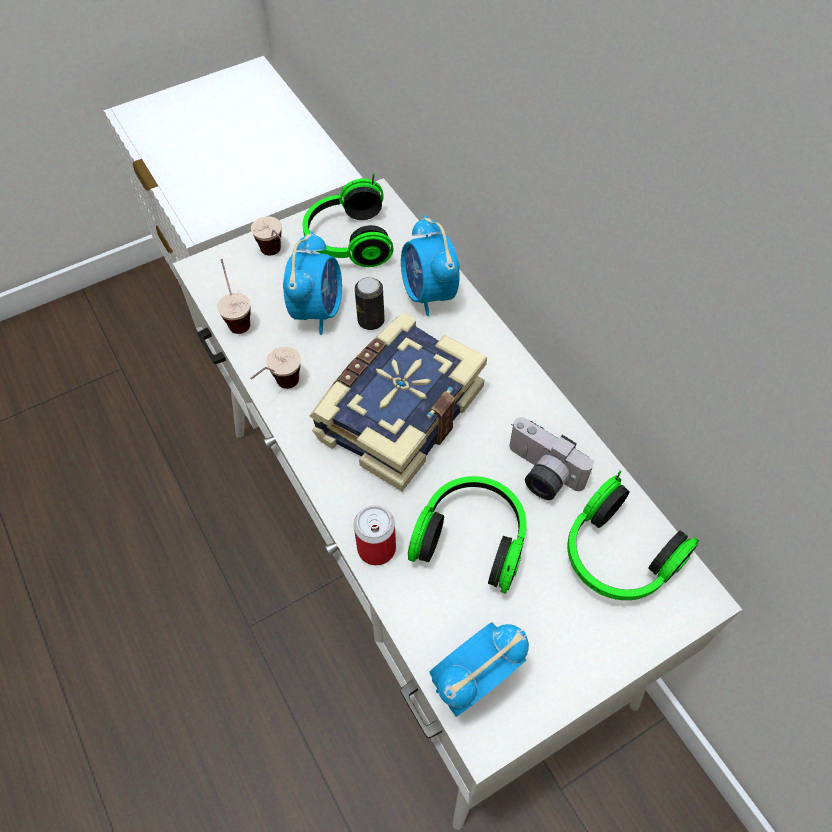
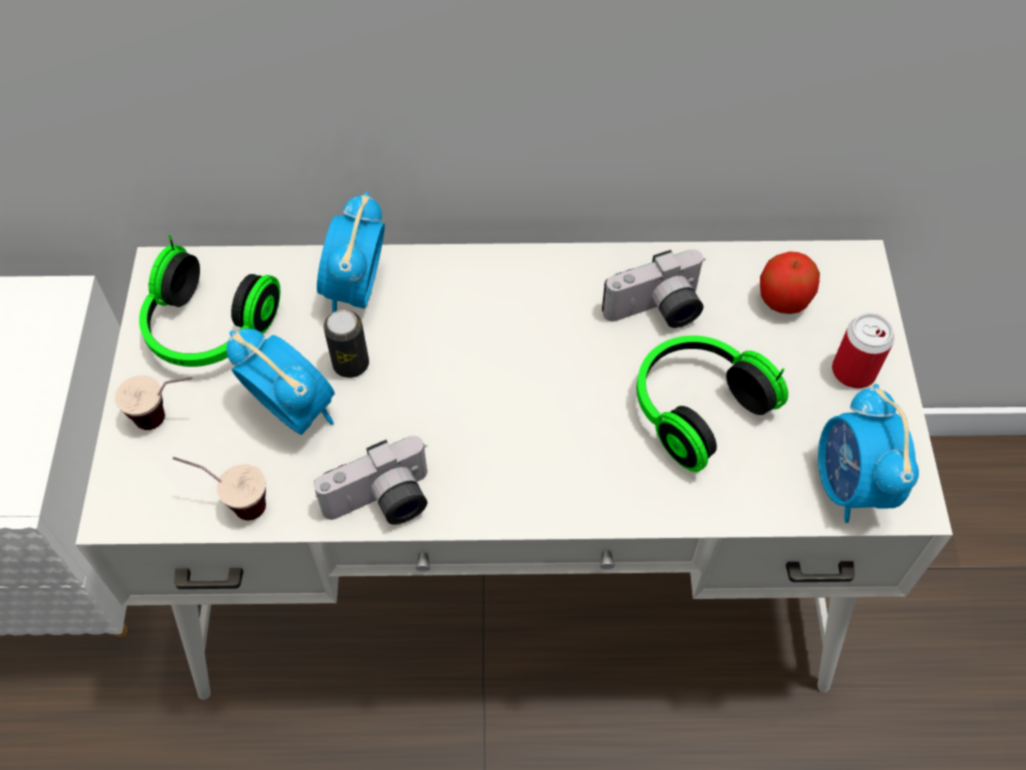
camera: 60 degrees left, 0 degrees up
cup [250,347,301,389] -> camera [314,436,427,525]
book [310,312,487,491] -> none
can [354,505,396,565] -> can moved to [832,313,894,388]
alarm clock [401,215,460,316] -> alarm clock turned 90 degrees clockwise [317,192,385,313]
headphones [567,470,699,600] -> apple [760,251,820,314]

